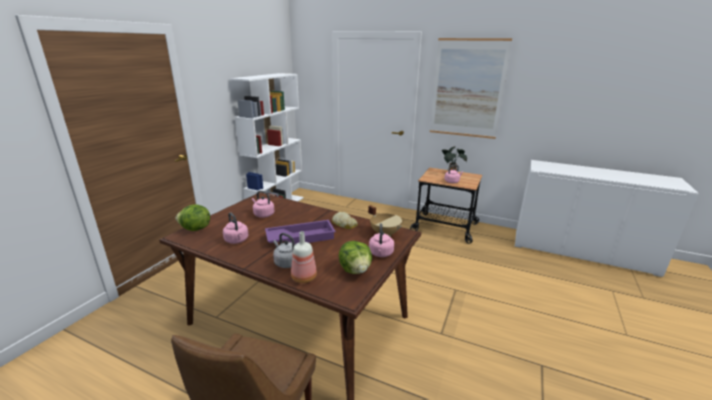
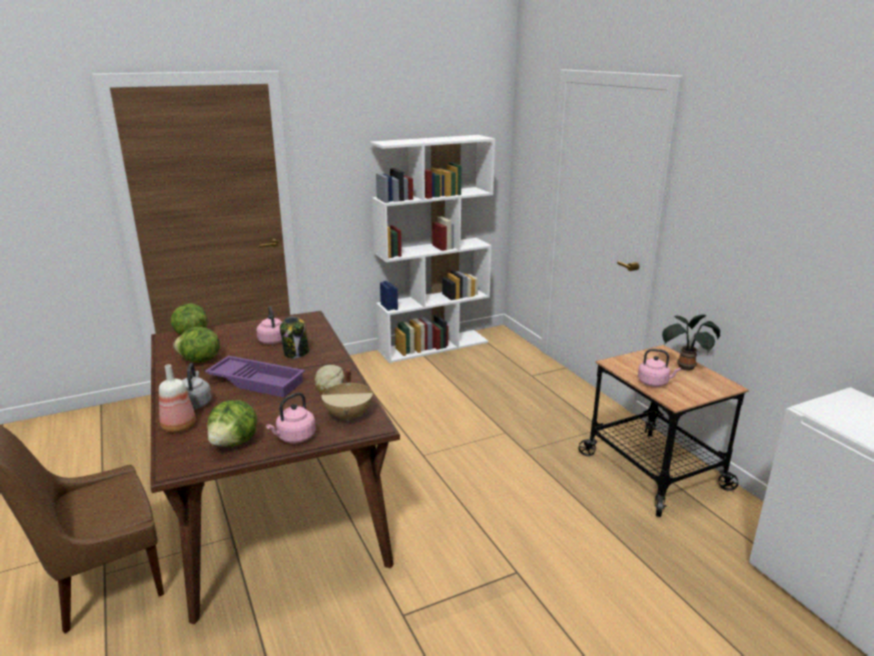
camera: 40 degrees right, 0 degrees up
pink kettle [223,212,249,244] -> lettuce [173,327,220,363]
picture [430,38,512,139] -> none
none -> jar [280,316,309,358]

